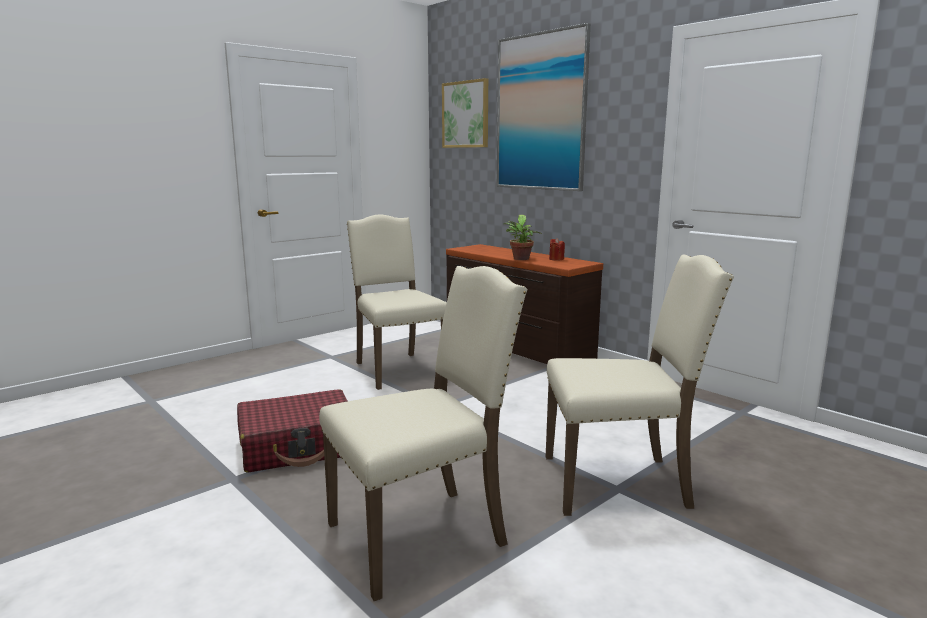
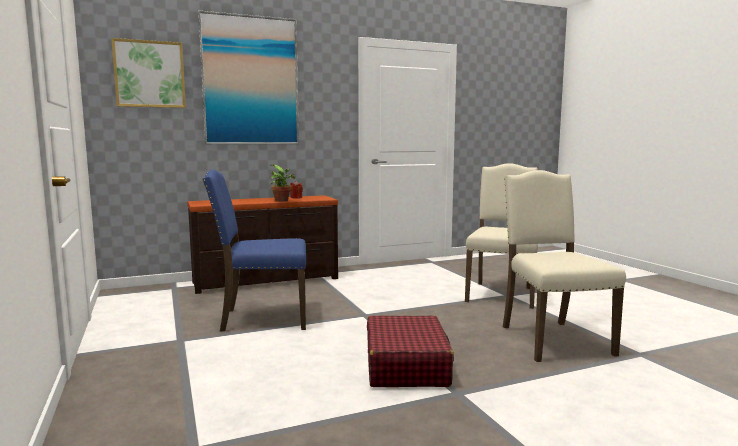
camera: 70 degrees left, 5 degrees down
beige chair [347,215,447,390] -> blue chair [202,170,306,331]

